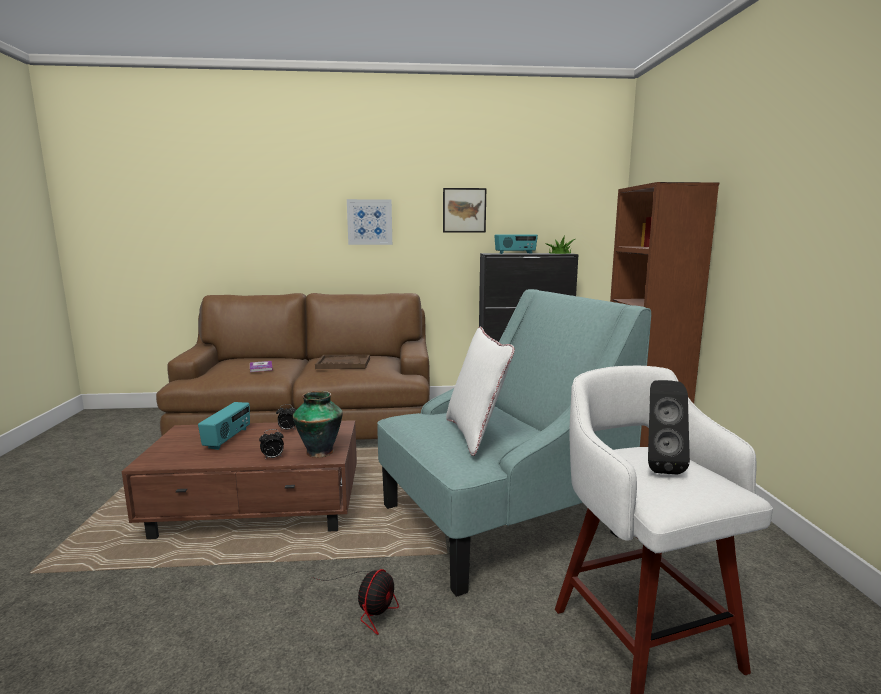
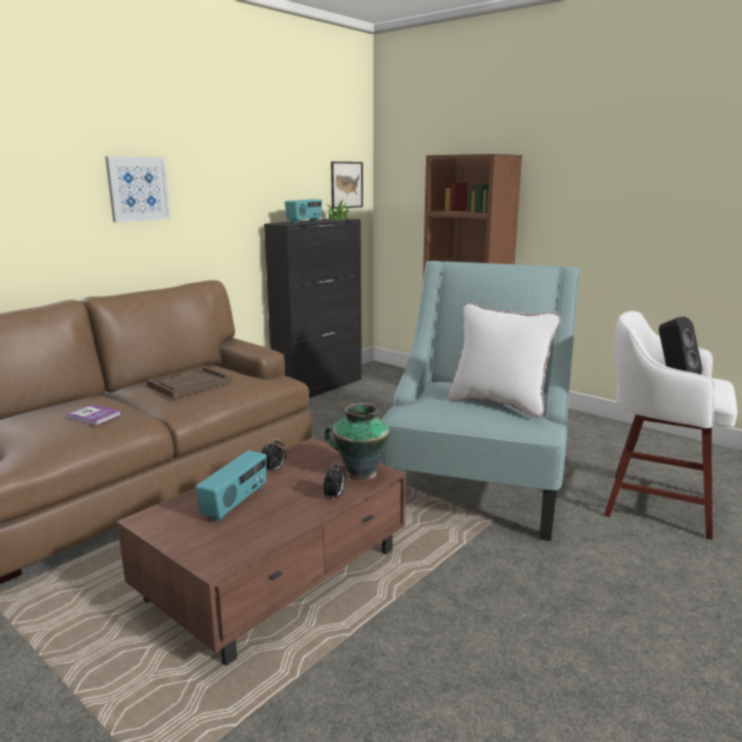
camera: 45 degrees left, 5 degrees up
radio [198,402,250,450] -> radio turned 60 degrees clockwise [195,450,267,522]
fan [312,569,399,635] -> none
picture [443,188,486,232] -> picture moved to [331,162,363,209]

